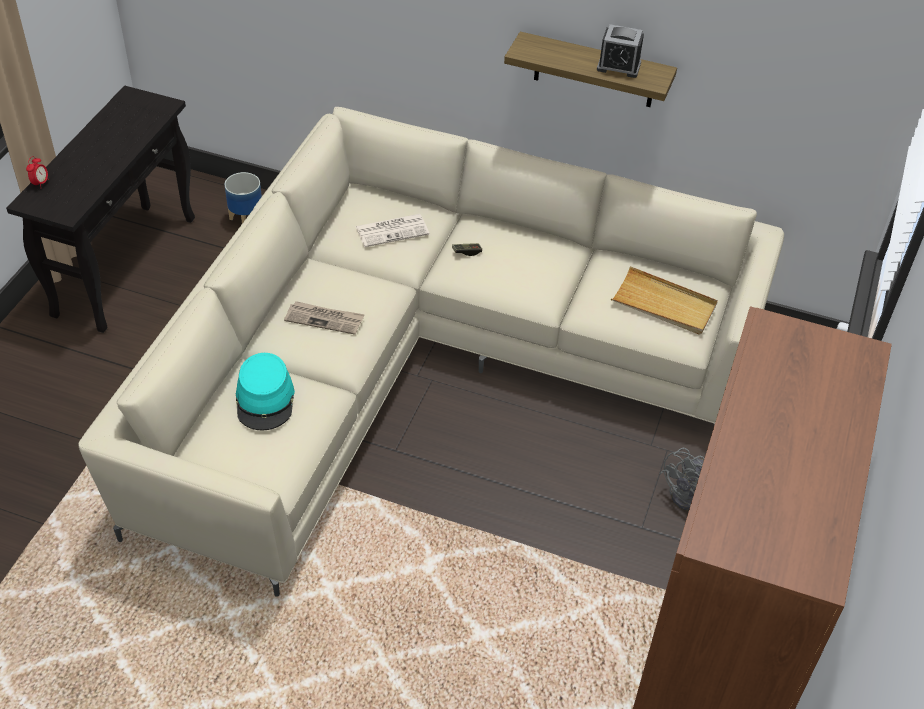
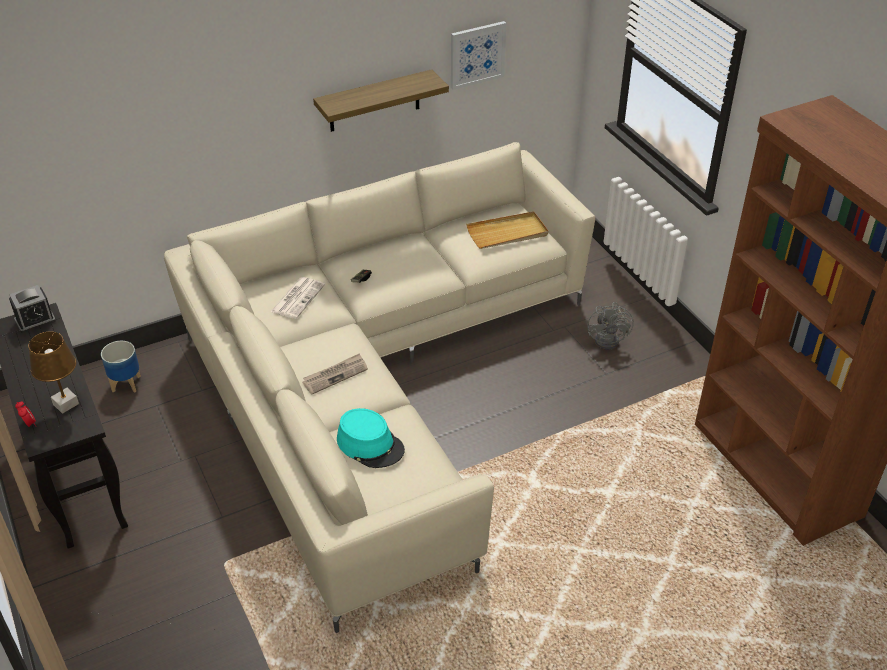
camera: 45 degrees left, 5 degrees down
alarm clock [597,24,644,78] -> alarm clock moved to [9,285,56,333]
none -> brown table lamp [28,332,79,414]
none -> picture [451,21,506,90]

